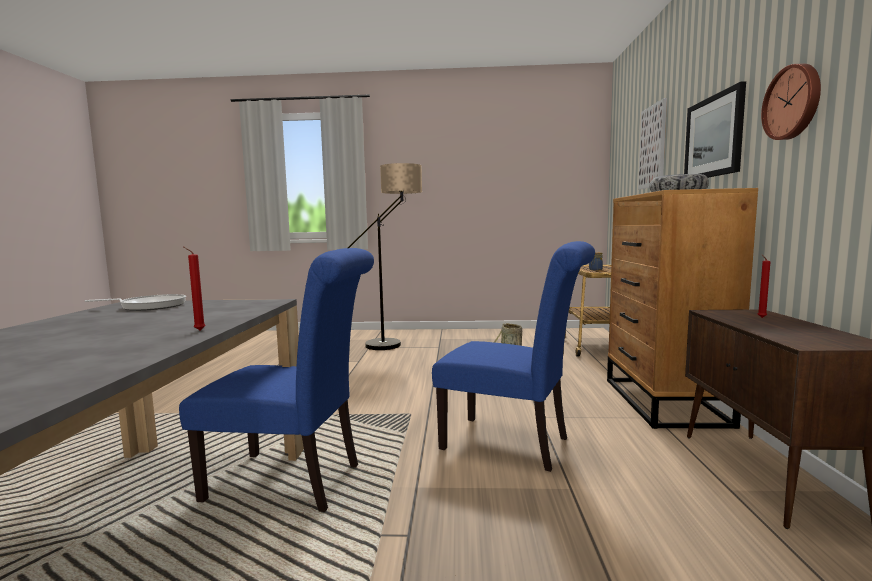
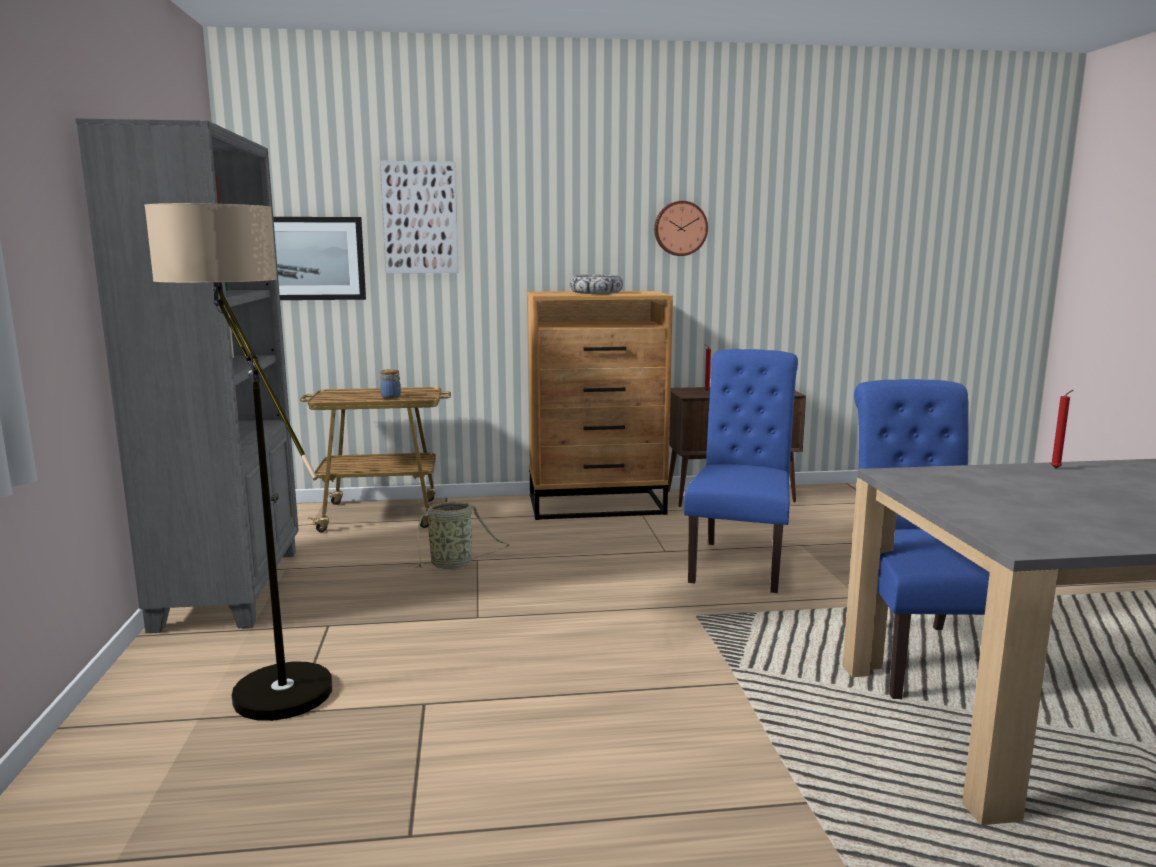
camera: 100 degrees left, 5 degrees up
frying pan [85,294,186,311] -> none
picture [684,81,746,178] -> picture moved to [273,217,366,300]
none -> grey bookcase [75,118,299,633]

